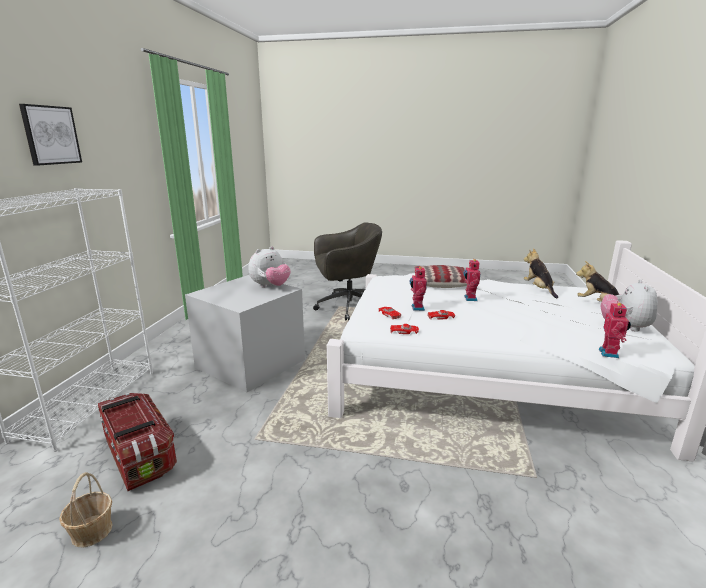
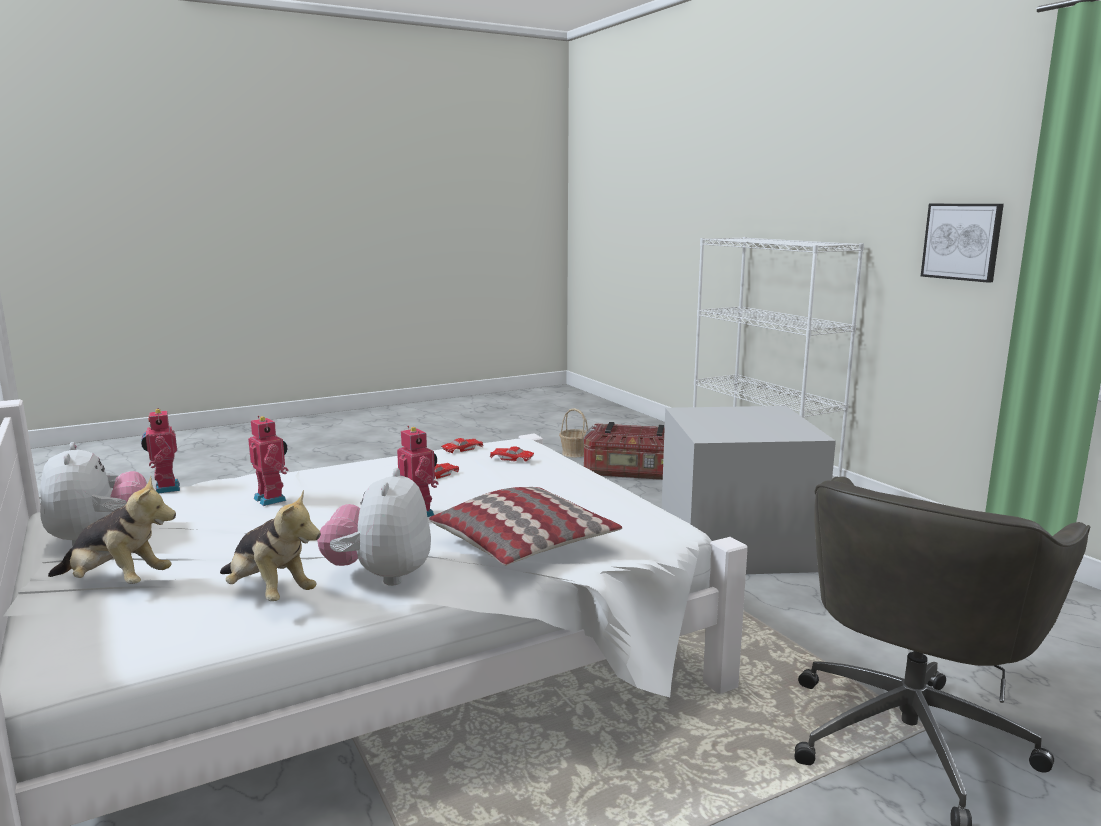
camera: 140 degrees right, 5 degrees down
picture [19,104,82,166] -> picture moved to [921,204,1004,283]
plush toy [248,246,291,288] -> plush toy moved to [317,468,431,586]
toy robot [409,266,427,311] -> toy robot moved to [248,416,288,506]

